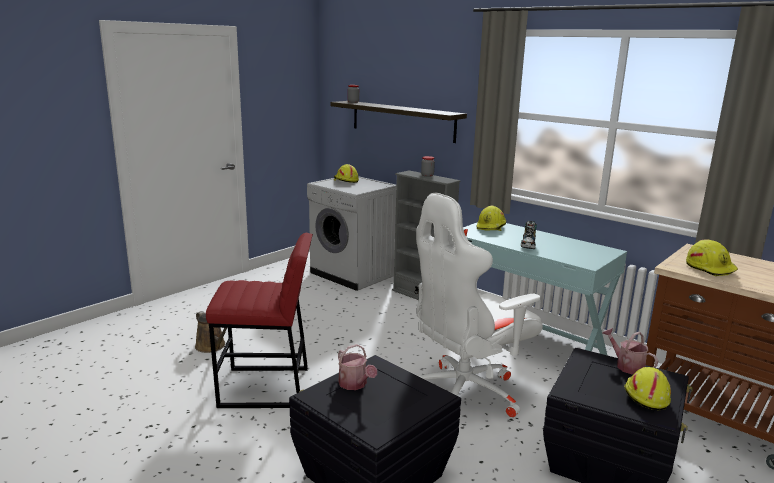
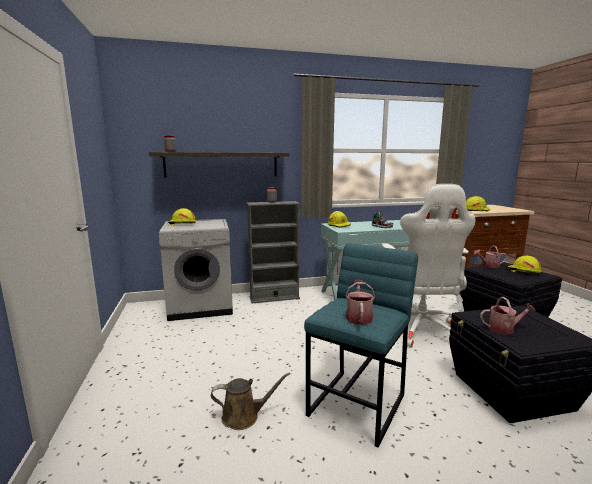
camera: 55 degrees left, 5 degrees down
red stool [206,233,313,408] -> blue stool [304,243,418,448]
none -> watering can [345,280,375,325]

